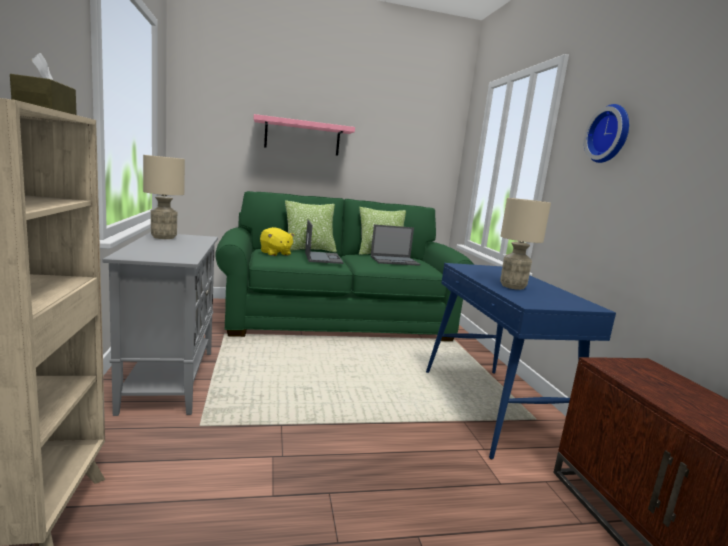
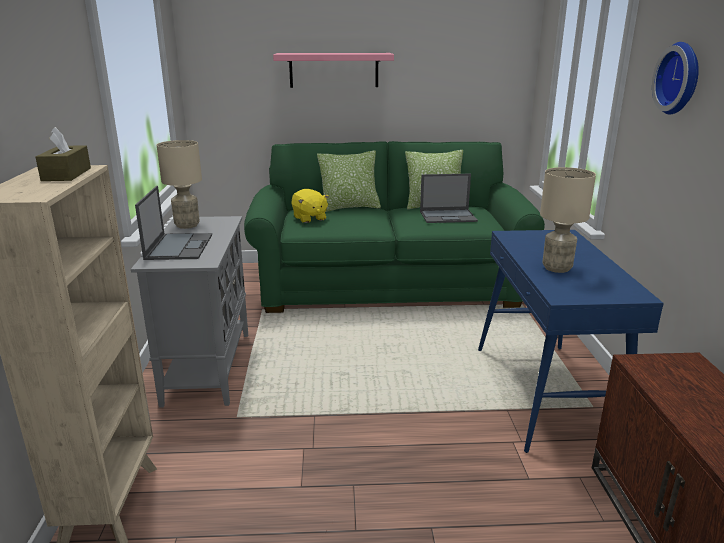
camera: 10 degrees right, 10 degrees up
laptop [305,219,343,264] -> laptop moved to [135,186,212,260]

